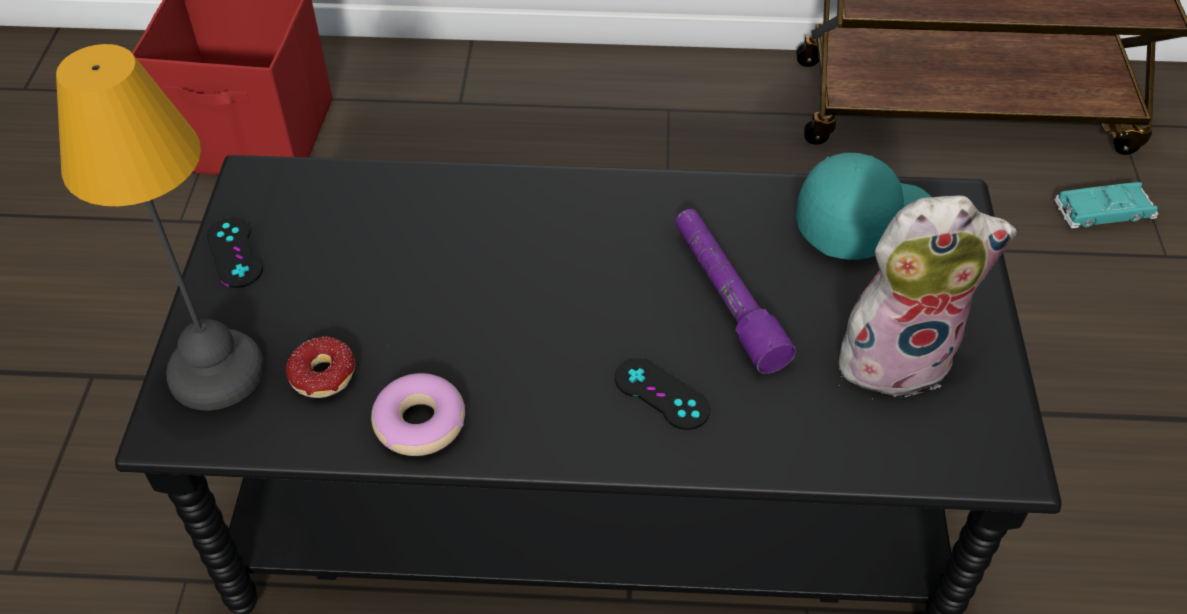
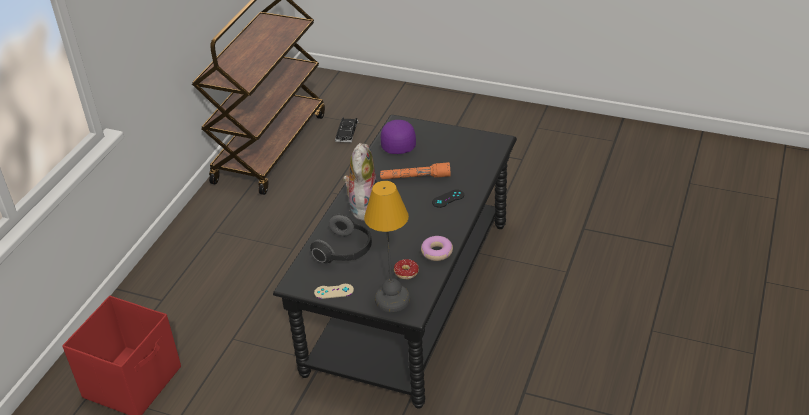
camera: 70 degrees left, 10 degrees down
black game controller [207,218,263,288] -> beige game controller [314,284,354,299]
purple flashlight [675,209,796,374] -> orange flashlight [380,162,451,179]
turquoise cap [795,153,931,260] -> purple cap [381,120,416,154]
plush toy [839,196,1017,399] -> plush toy moved to [343,143,377,221]
turquoise toy car [1054,182,1158,229] -> black toy car [335,117,358,142]
none -> headphones [310,214,372,264]

